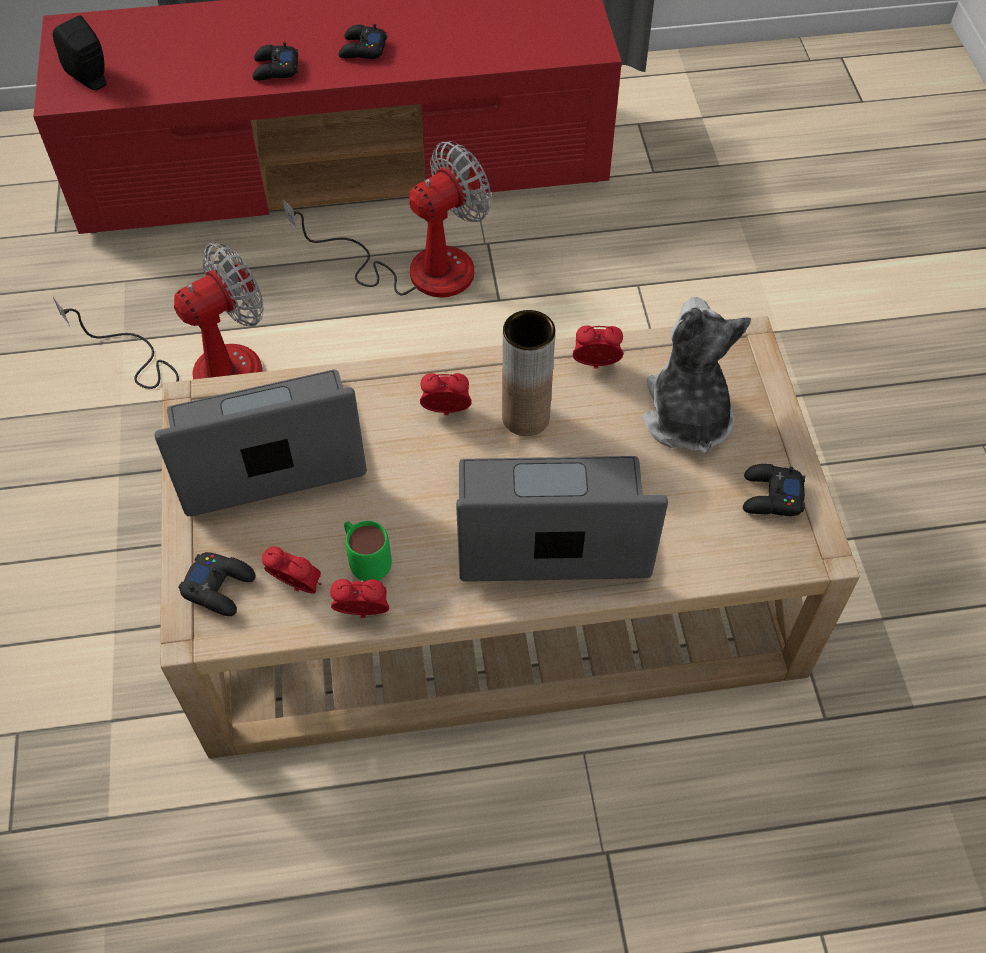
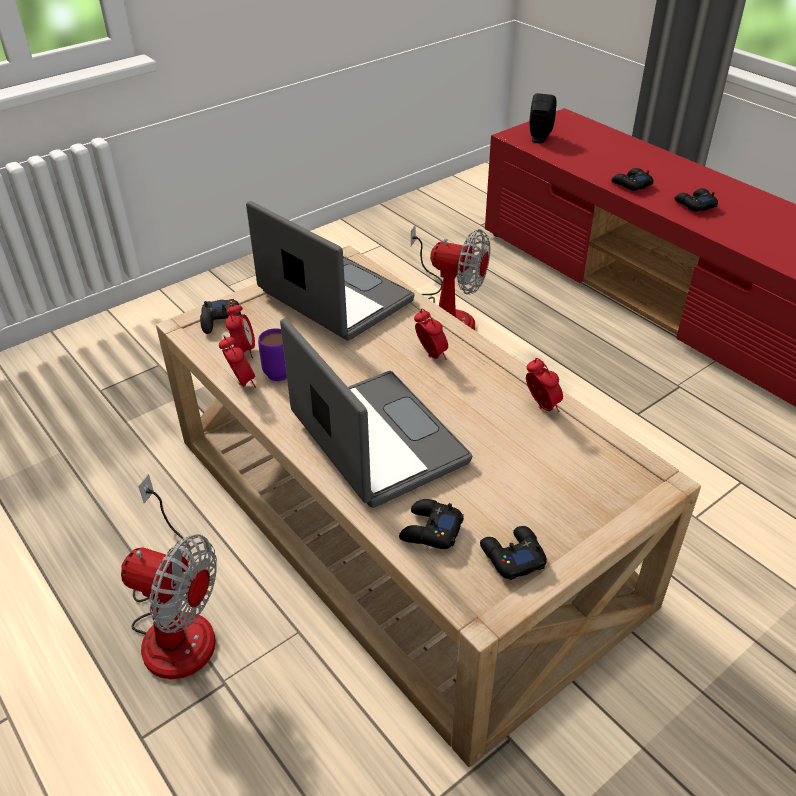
camera: 60 degrees right, 15 degrees down
fan [282,141,492,298] -> fan moved to [121,474,217,679]
green mug [344,521,392,582] -> purple mug [258,328,287,381]
brown vase [502,310,555,436] -> none
plush toy [643,297,751,454] -> none
none -> black game controller [399,499,464,549]

